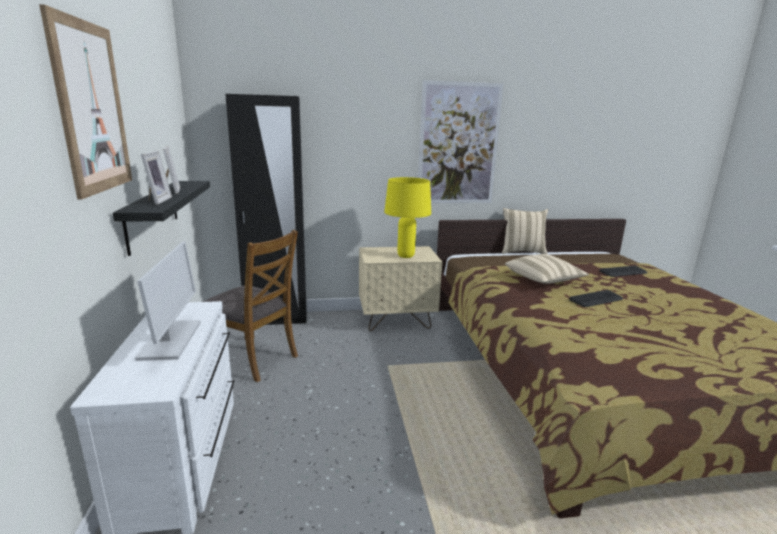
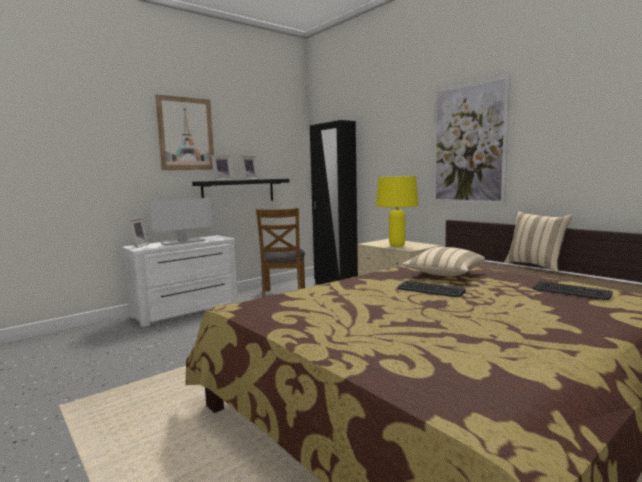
camera: 60 degrees right, 10 degrees down
none -> picture frame [129,217,149,248]

